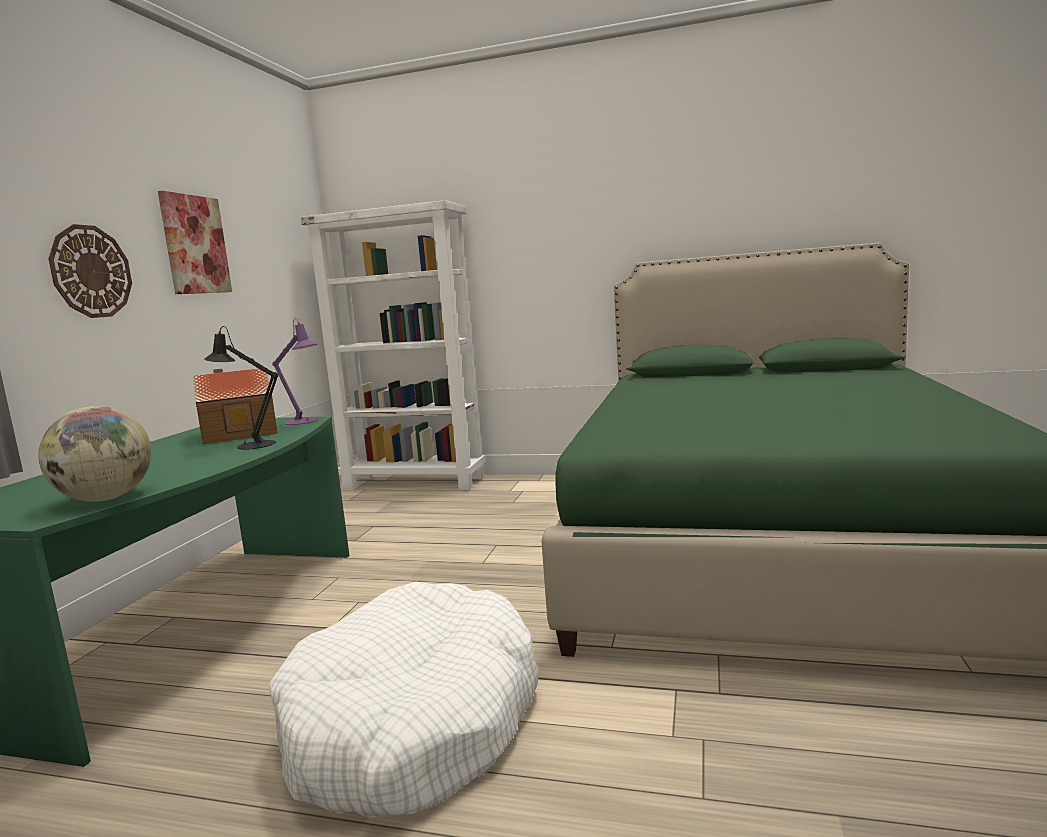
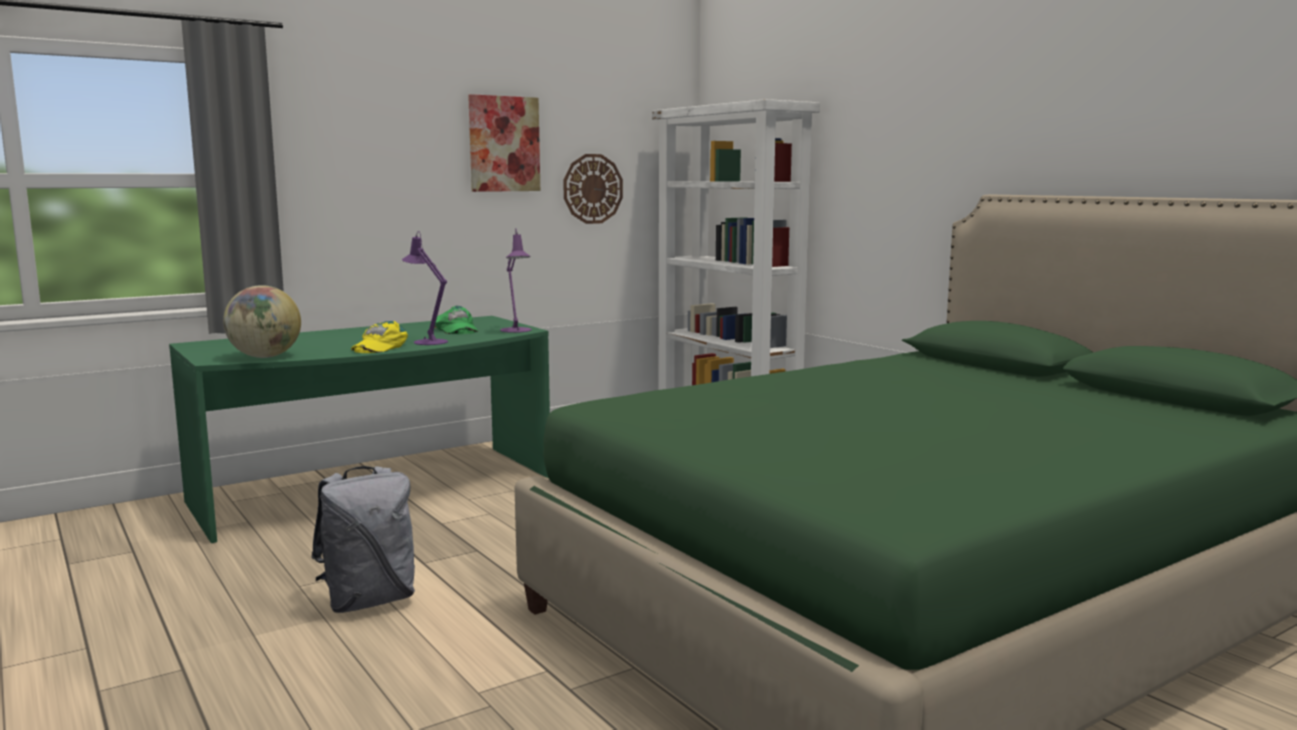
camera: 40 degrees right, 0 degrees up
wall clock [48,224,132,318] -> wall clock moved to [563,154,623,224]
toy house [193,368,278,445] -> green cap [434,306,478,334]
black table lamp [204,326,278,450] -> purple table lamp [402,231,448,345]
white dog bed [269,582,538,818] -> grey backpack [311,466,415,613]
none -> yellow cap [351,321,408,353]

